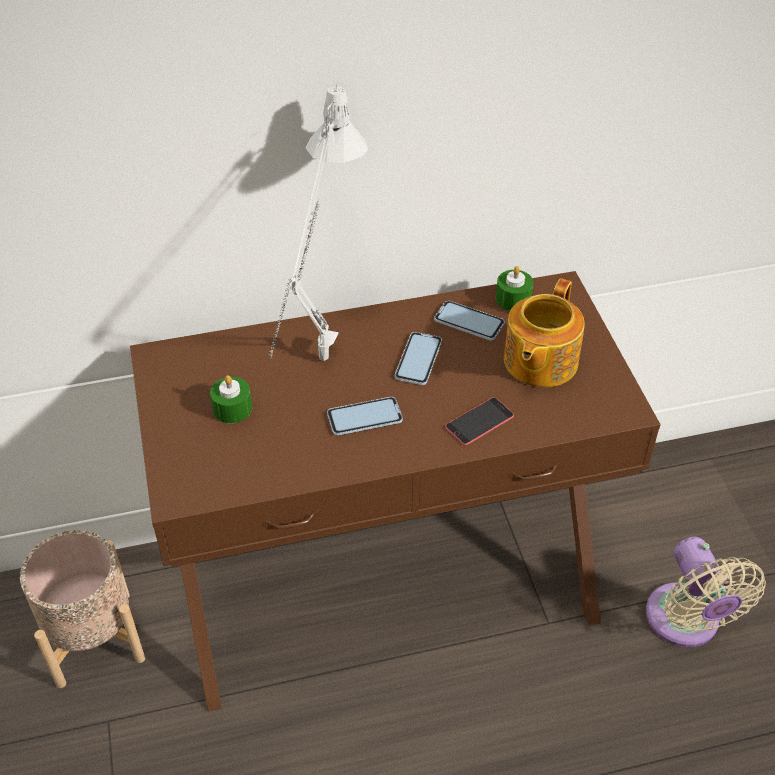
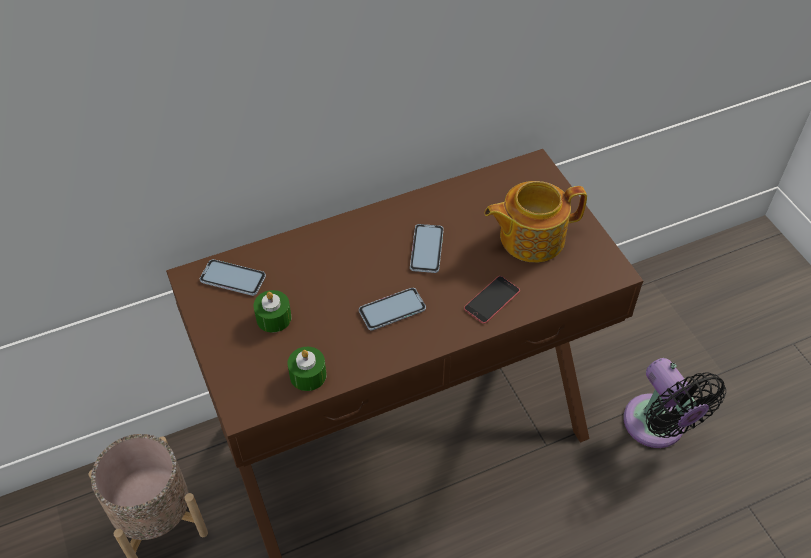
camera: 10 degrees left, 5 degrees up
grey table lamp [270,85,368,361] -> none
phone [434,301,505,340] -> phone moved to [200,259,266,296]
green candle [496,266,534,311] -> green candle moved to [288,347,326,391]
teapot [504,278,585,387] -> teapot turned 60 degrees clockwise [484,181,587,262]
beige fan [646,537,766,647] -> black fan [623,358,726,448]

